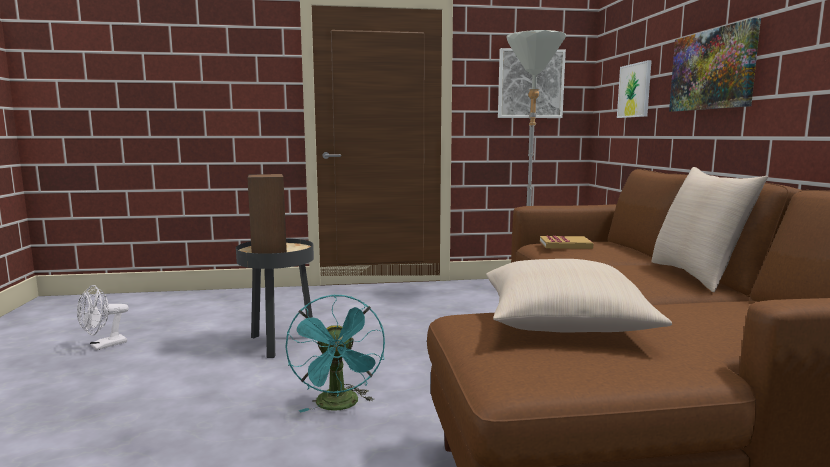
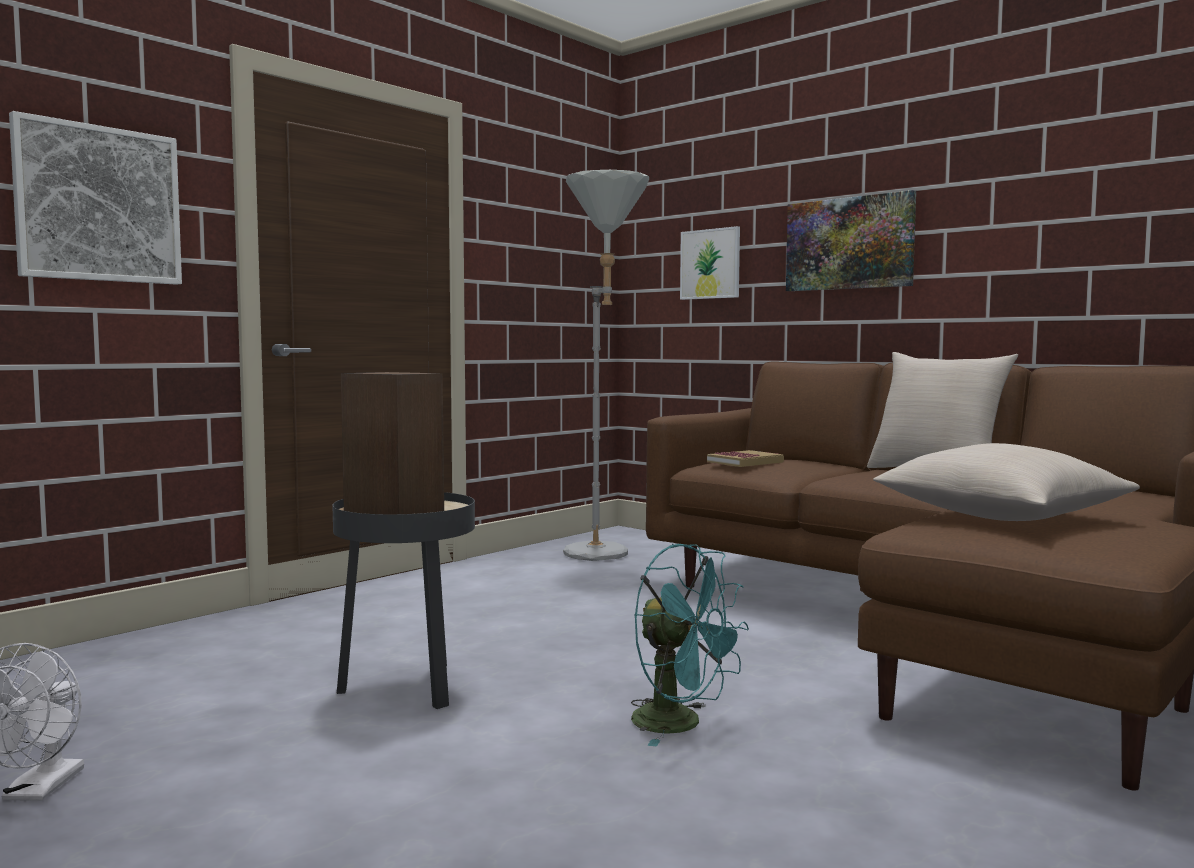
camera: 40 degrees left, 5 degrees down
picture [498,48,566,118] -> picture moved to [9,111,182,285]

